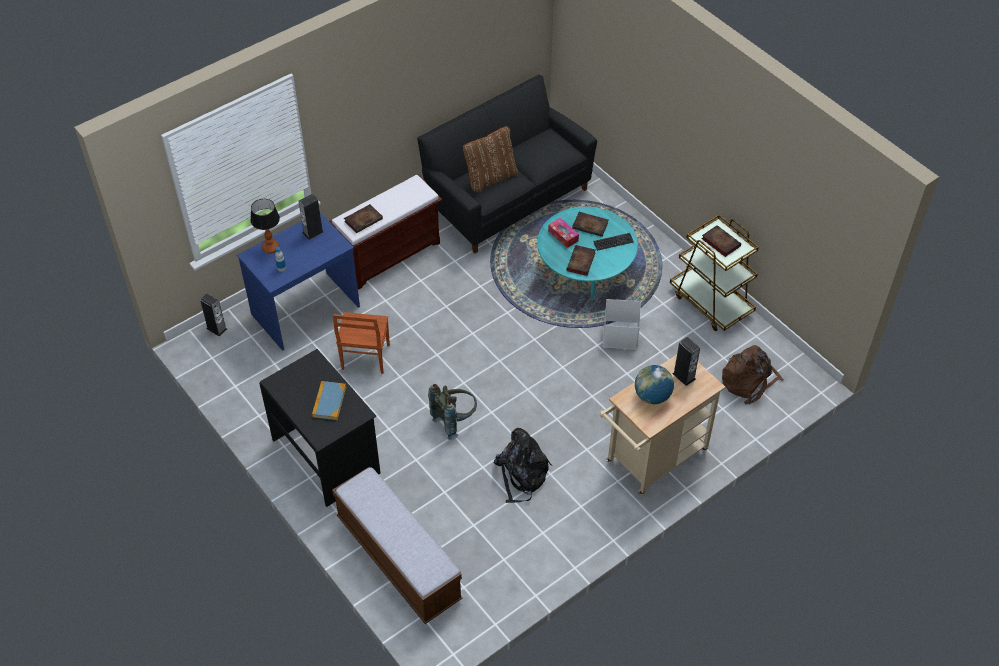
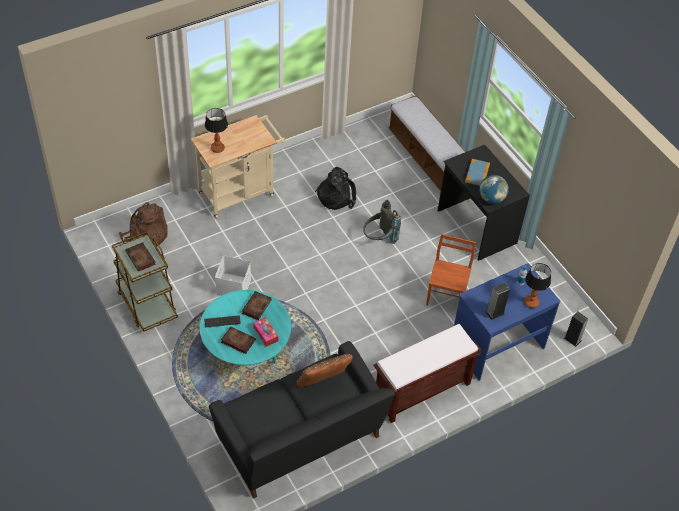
camera: 175 degrees left, 0 degrees up
book [344,204,383,233] -> none
globe [635,365,674,404] -> globe moved to [479,175,509,204]
speaker [672,337,700,386] -> table lamp [205,108,228,153]

